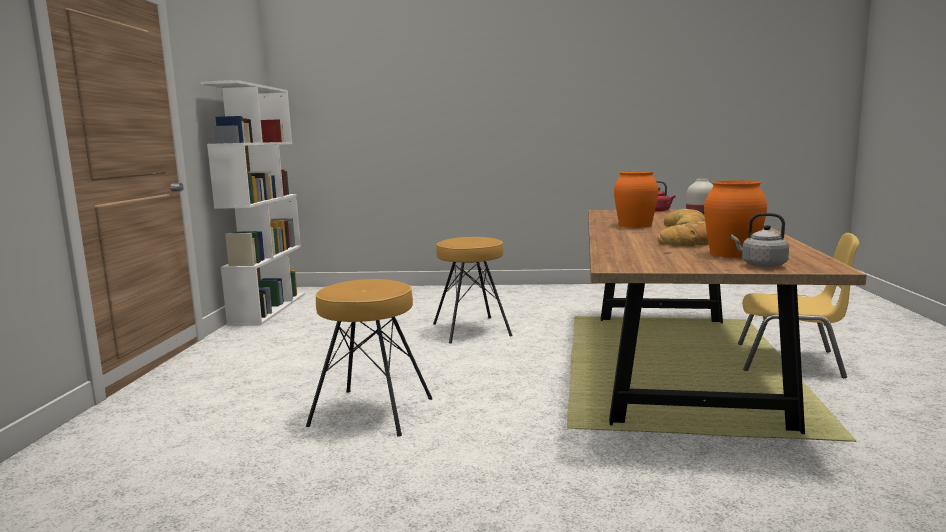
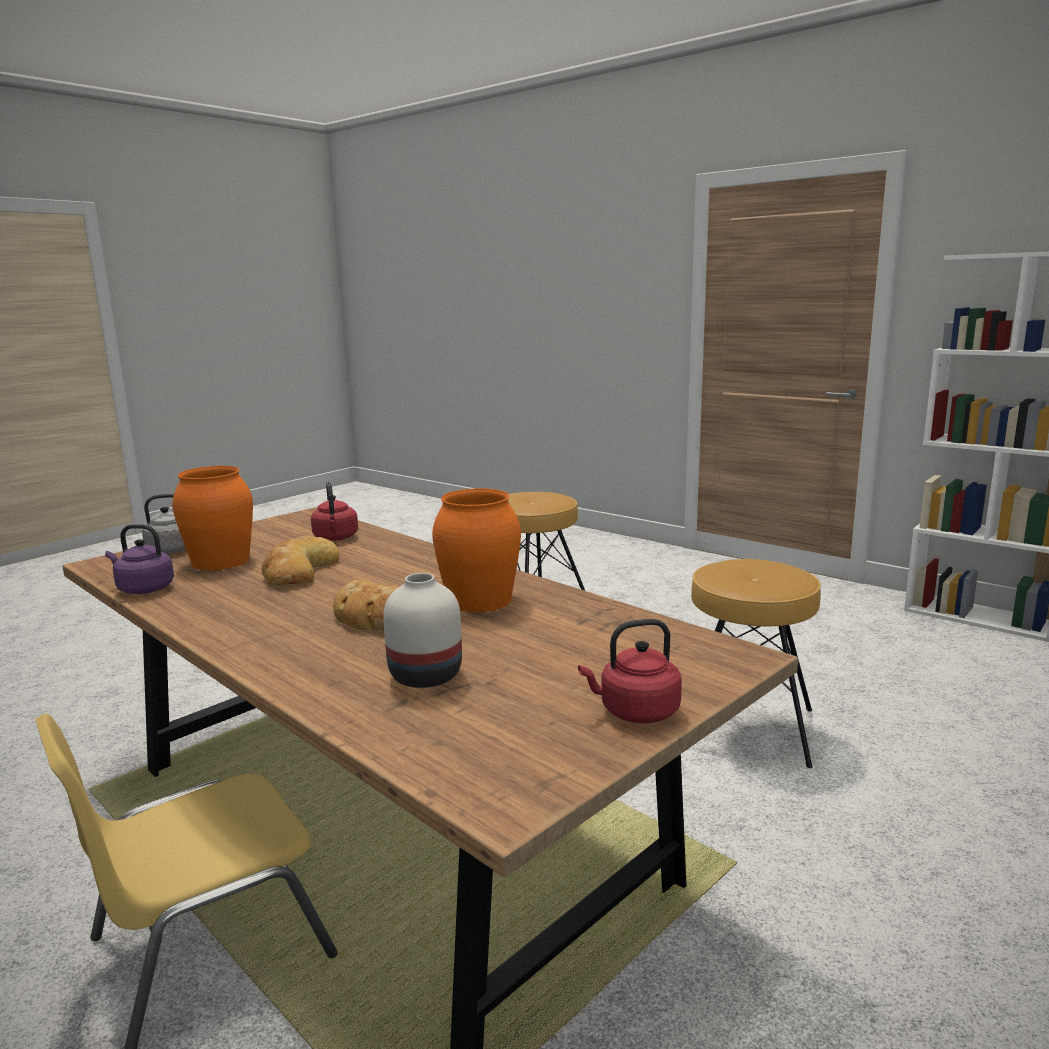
camera: 125 degrees right, 5 degrees up
none -> purple kettle [105,524,174,594]
none -> red kettle [311,482,358,541]

